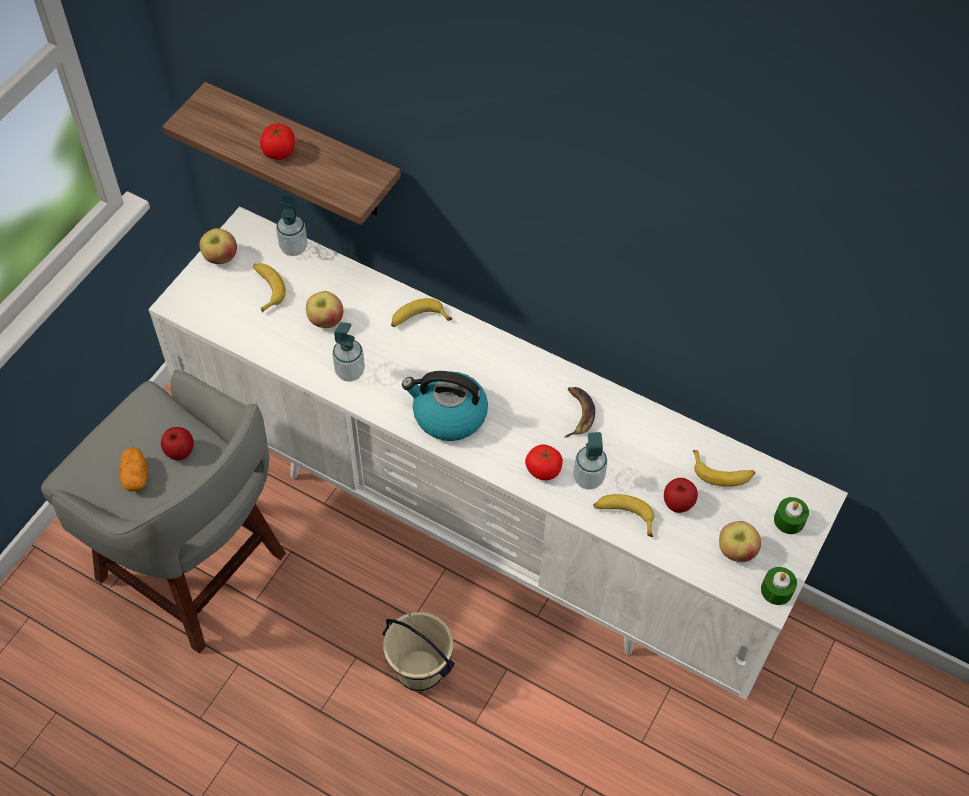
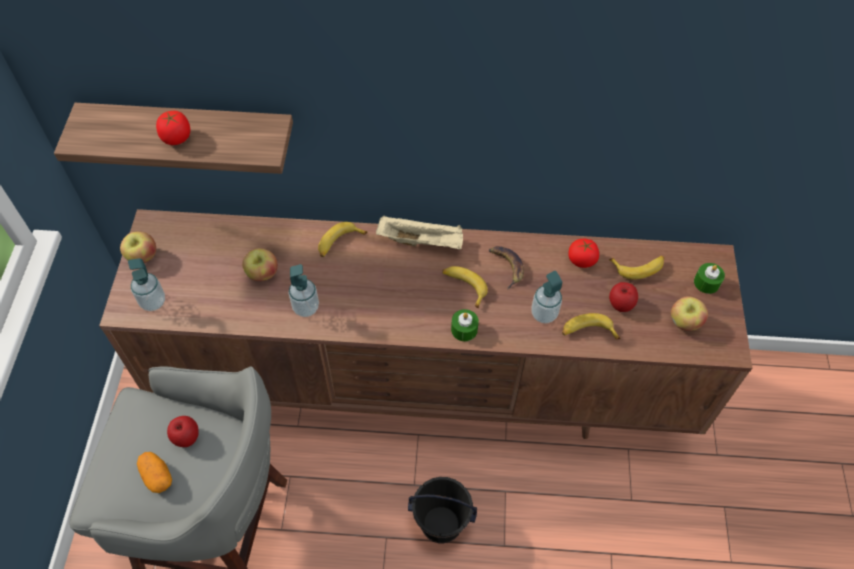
camera: 25 degrees left, 0 degrees up
white cabinet [148,206,848,700] -> brown cabinet [99,209,752,439]
banana [252,264,286,313] -> banana moved to [442,266,488,308]
soap dispenser [276,195,307,256] -> soap dispenser moved to [128,259,165,311]
beige bucket [382,612,455,692] -> black bucket [408,477,477,544]
kettle [402,371,488,441] -> none
tomato [525,444,563,480] -> tomato moved to [568,239,599,268]
green candle [761,567,797,605] -> green candle moved to [451,309,479,341]
none -> beige tray [376,215,463,250]

